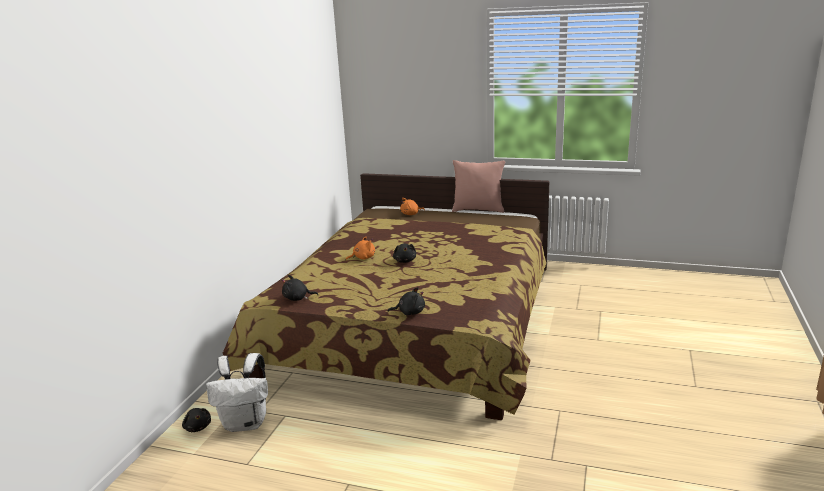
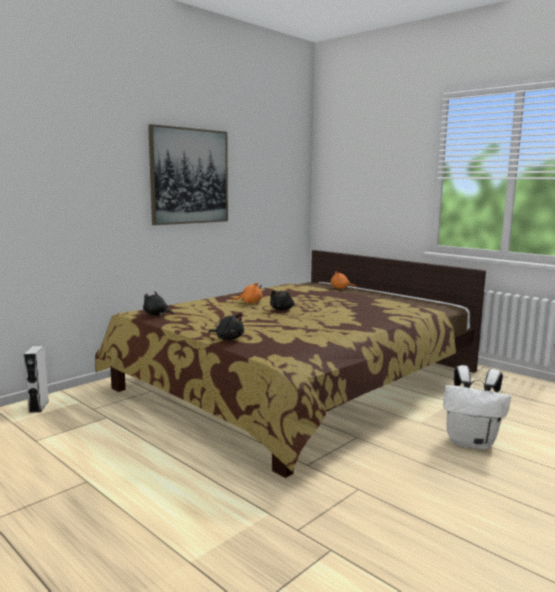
camera: 25 degrees right, 10 degrees down
black plush toy [182,408,211,432] -> grey speaker [24,345,49,413]
white backpack [206,353,268,432] -> white backpack moved to [443,365,511,450]
pink pillow [452,160,505,213] -> none
none -> picture [148,124,228,225]

